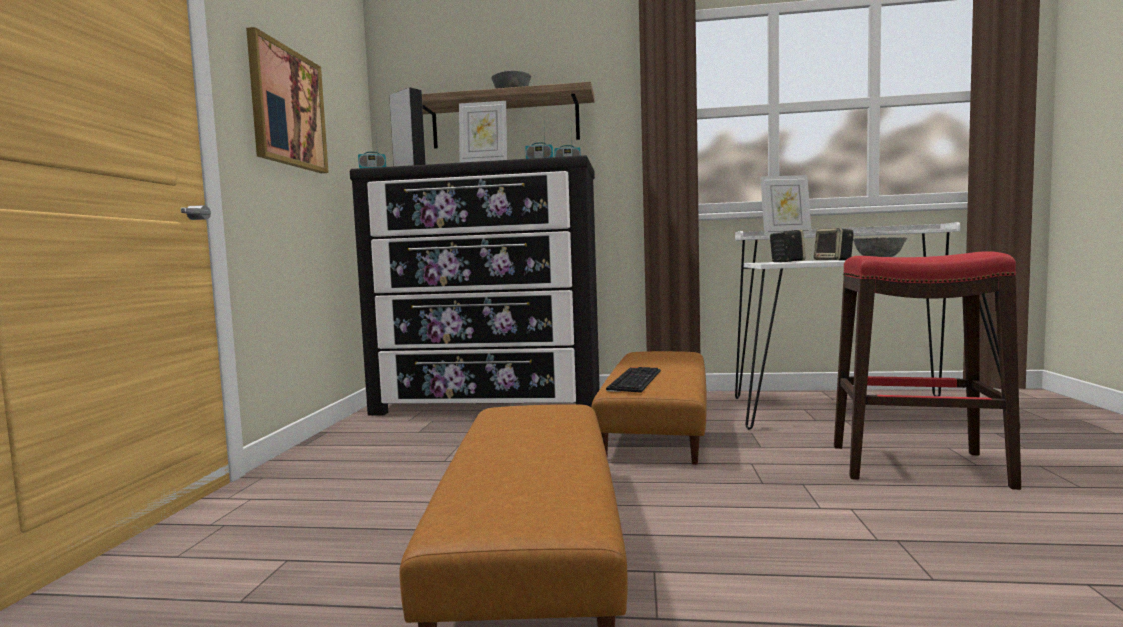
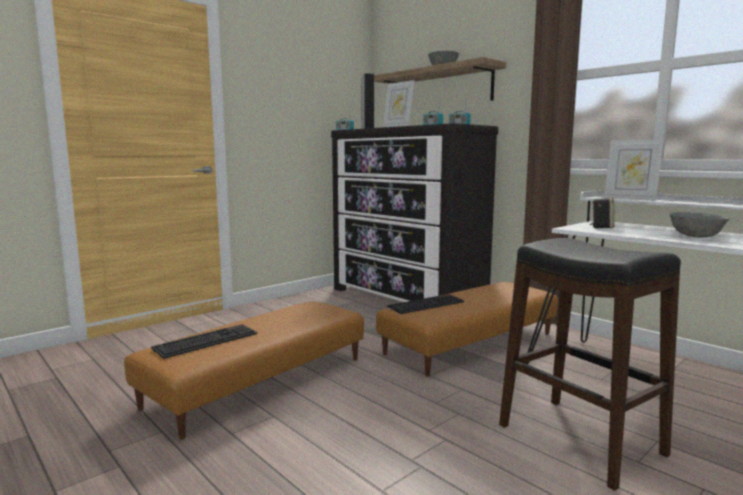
camera: 40 degrees right, 5 degrees up
picture [246,27,329,173] -> none
speaker [814,228,854,260] -> none
red stool [834,251,1021,490] -> black stool [499,238,681,491]
none -> keyboard [151,324,257,359]

